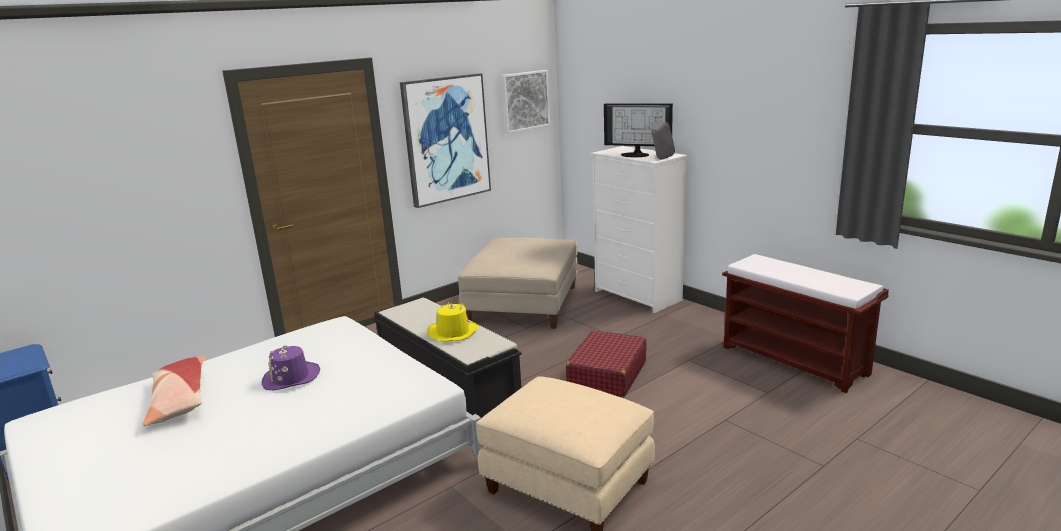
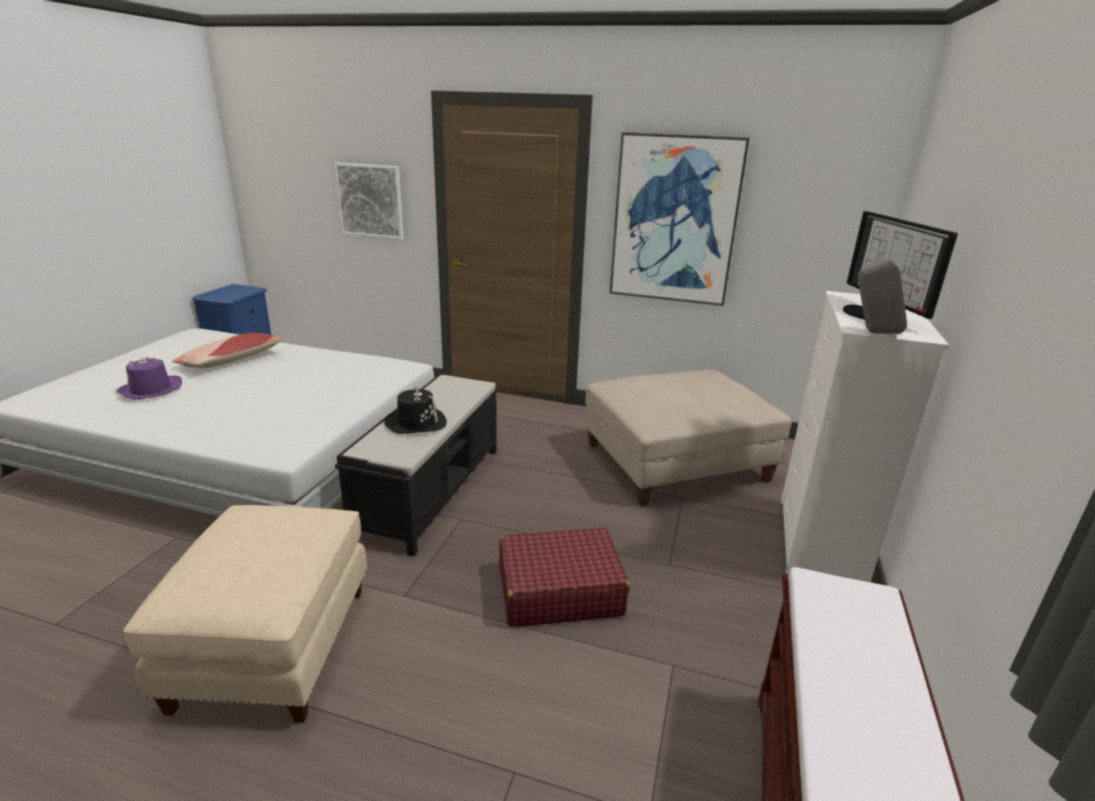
camera: 55 degrees right, 5 degrees up
purple hat [262,345,320,390] -> purple hat moved to [117,357,182,399]
yellow hat [428,303,479,342] -> black hat [385,387,447,434]
picture [502,70,550,133] -> picture moved to [334,163,404,240]

